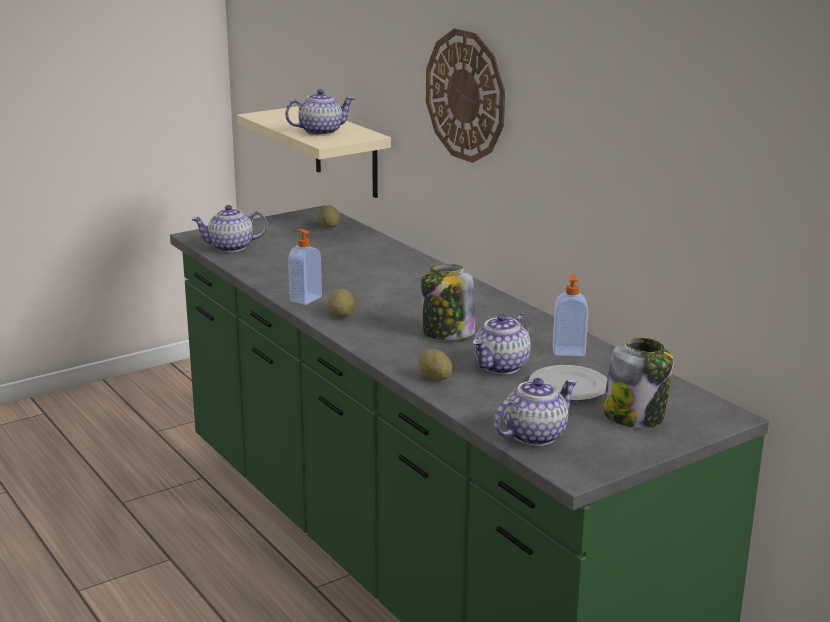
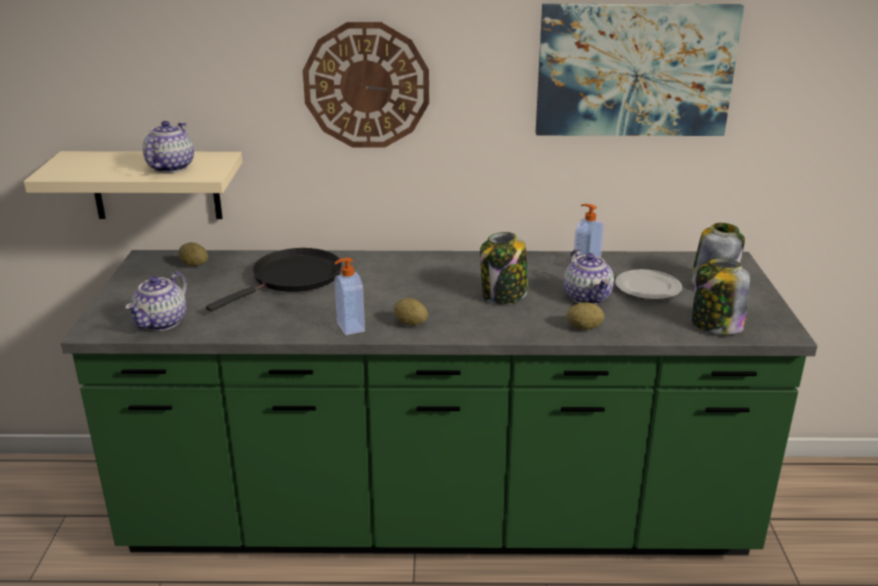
camera: 55 degrees left, 5 degrees up
teapot [494,378,577,446] -> jar [692,258,750,334]
none -> black frying pan [206,248,342,312]
none -> picture [536,4,744,136]

